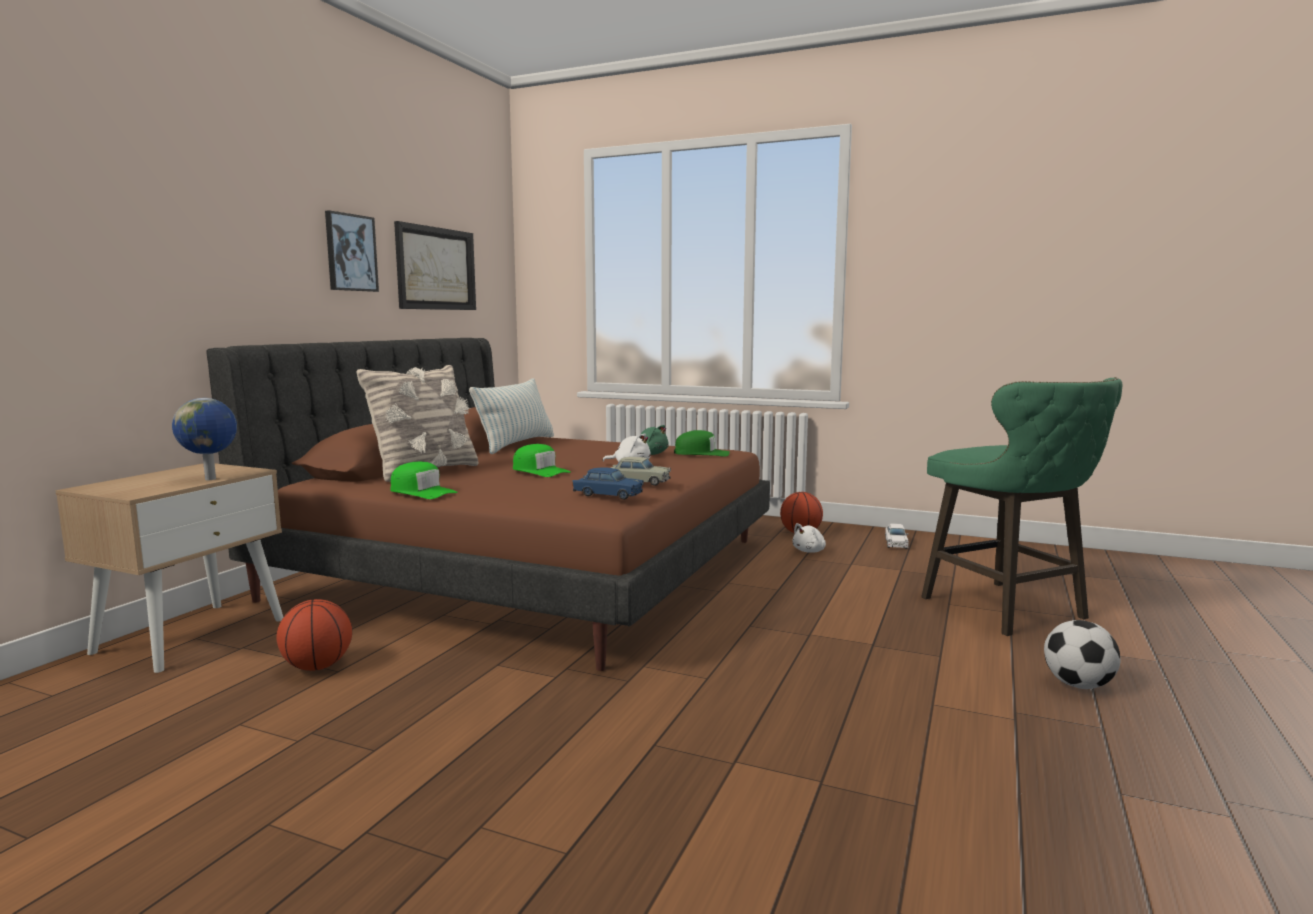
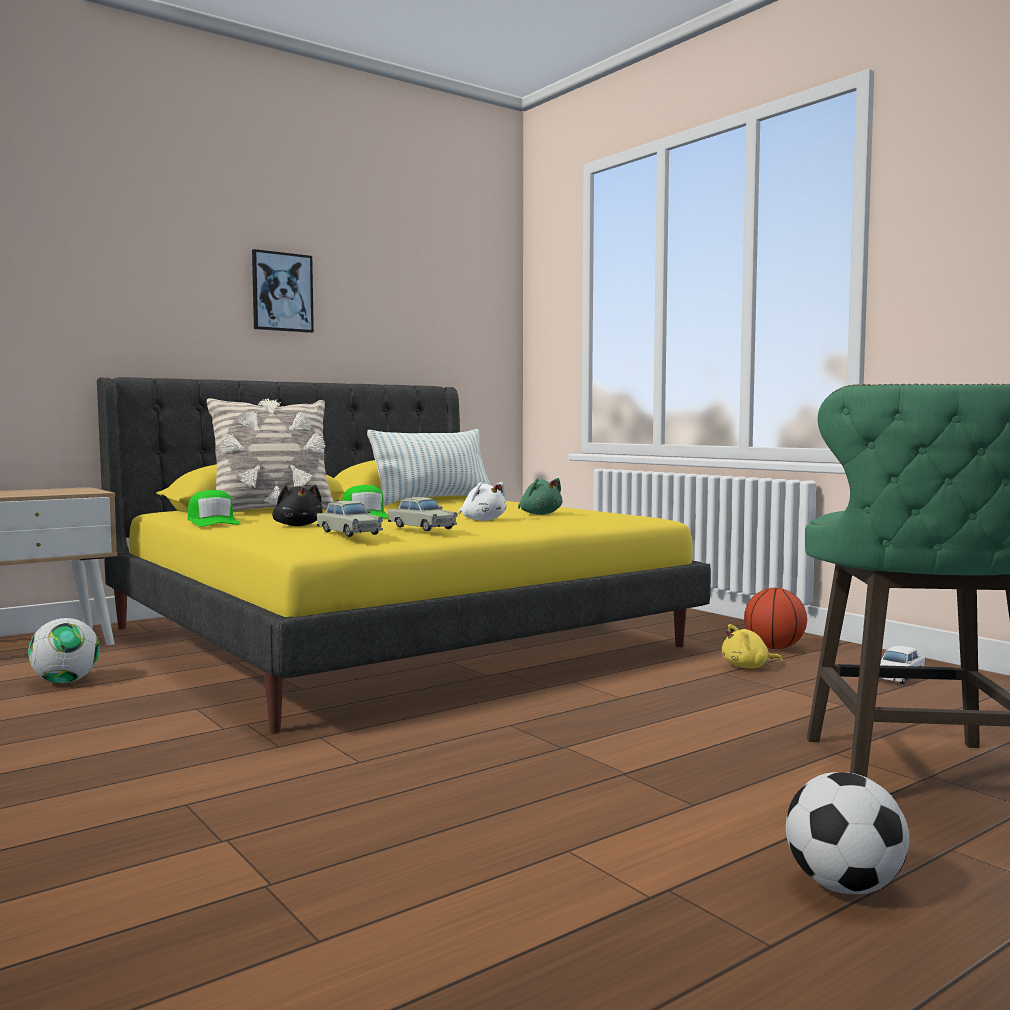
camera: 30 degrees right, 5 degrees down
globe [172,398,237,480] -> none
brown bed [207,338,770,671] -> yellow bed [97,377,711,733]
basketball [276,599,352,671] -> football [28,618,99,683]
picture [394,221,476,310] -> none
blue toy car [572,467,644,500] -> beige toy car [317,501,383,537]
green cap [674,430,730,457] -> none
white plush toy [792,523,826,553] -> yellow plush toy [722,624,783,668]
none -> black plush toy [272,485,323,526]

